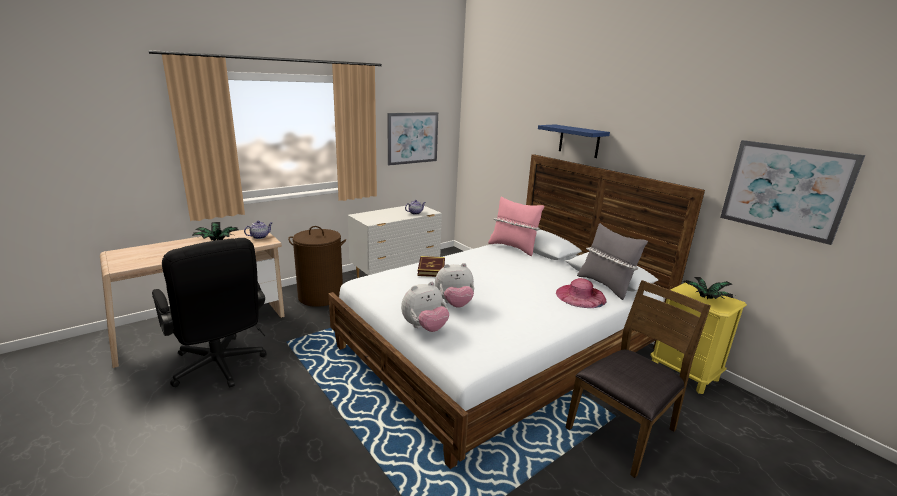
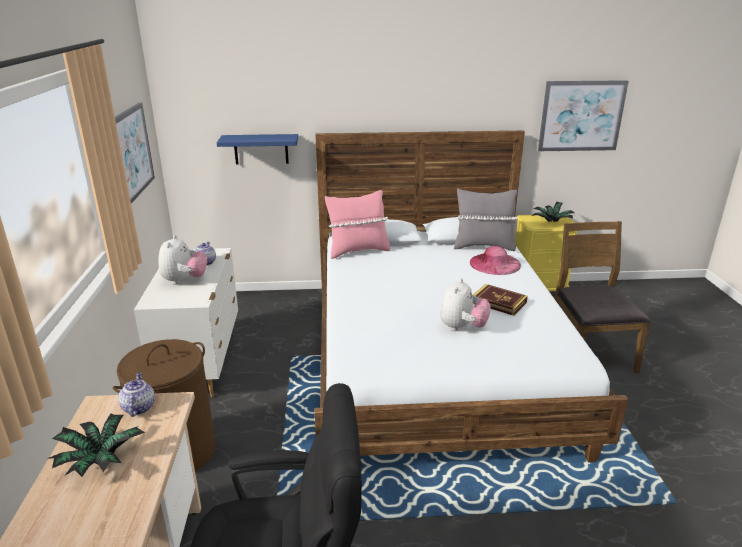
camera: 55 degrees left, 5 degrees up
plush toy [401,282,449,332] -> plush toy moved to [158,235,207,285]
book [417,256,445,277] -> book moved to [473,284,528,316]
blue shelf [538,125,610,158] -> blue shelf moved to [217,134,298,165]

